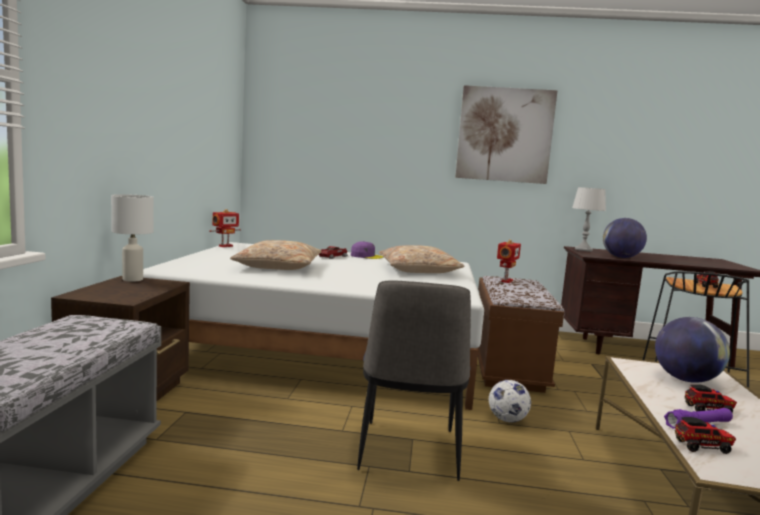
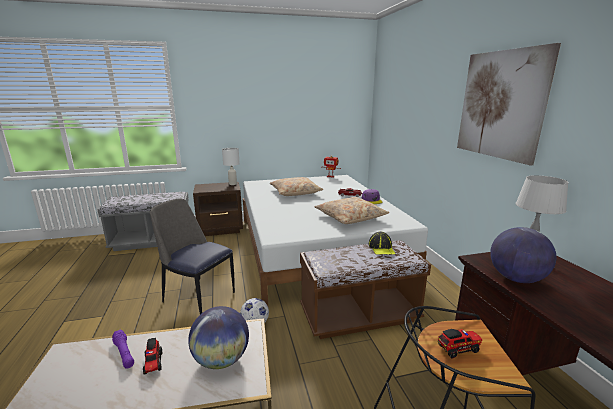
camera: 70 degrees right, 10 degrees up
chair [357,280,471,481] -> chair turned 45 degrees clockwise [150,199,235,314]
toy robot [497,239,521,283] -> cap [368,232,396,255]
toy truck [675,417,736,454] -> none

